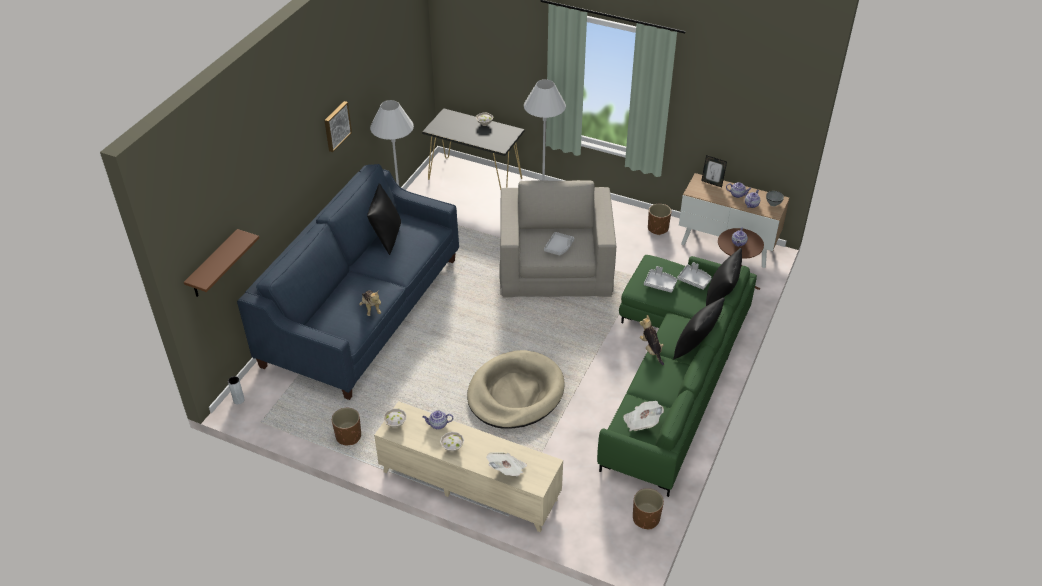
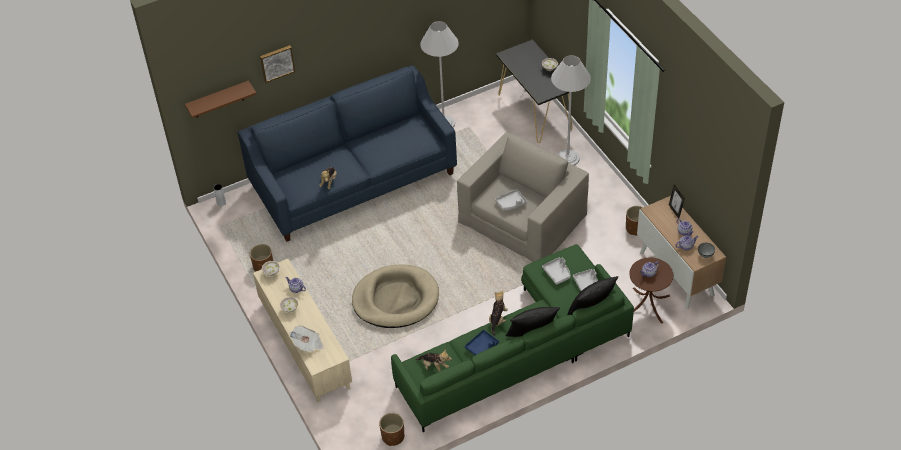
camera: 40 degrees right, 5 degrees up
picture [324,101,352,152] -> picture moved to [260,45,295,83]
black pillow [367,183,401,255] -> none
newspaper [623,401,664,431] -> plush toy [416,349,452,372]
none -> blue tray [465,330,499,355]

